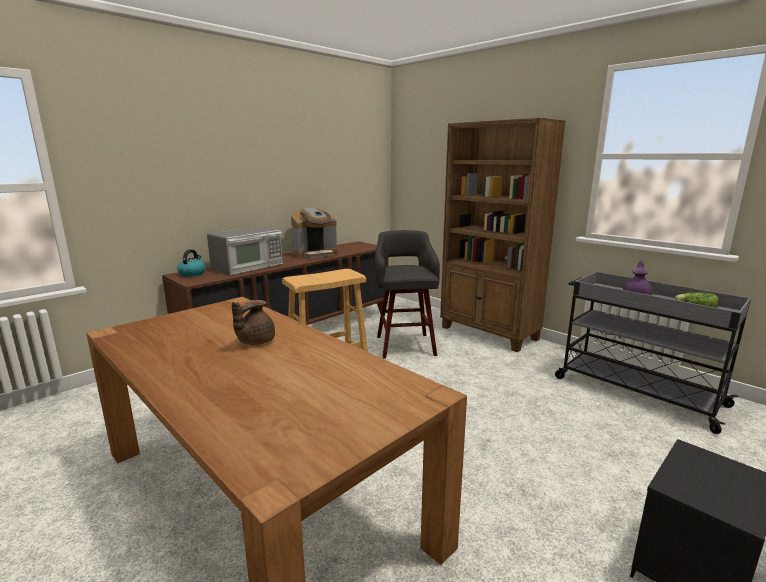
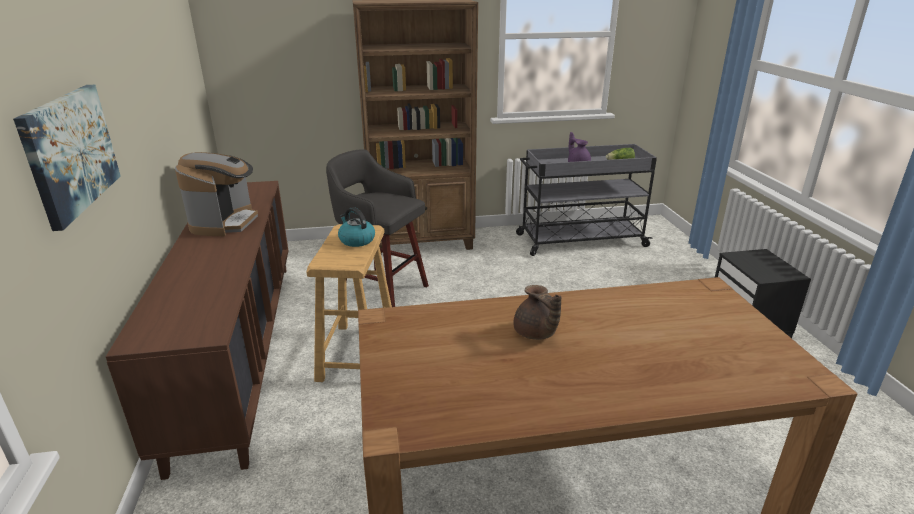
camera: 55 degrees left, 10 degrees up
kettle [177,249,206,277] -> kettle moved to [338,207,375,247]
microwave [207,227,283,275] -> none
none -> picture [13,85,121,231]

